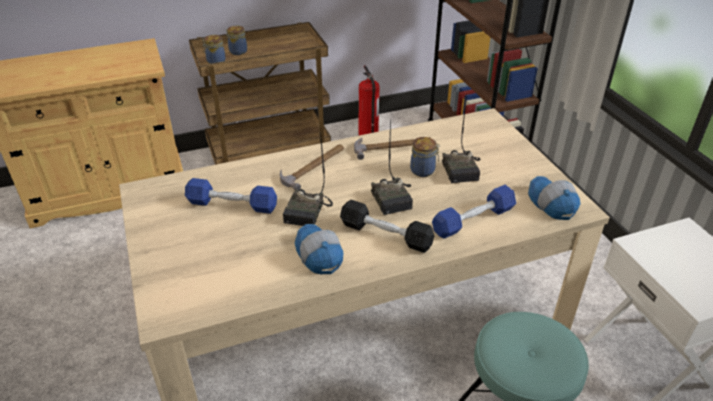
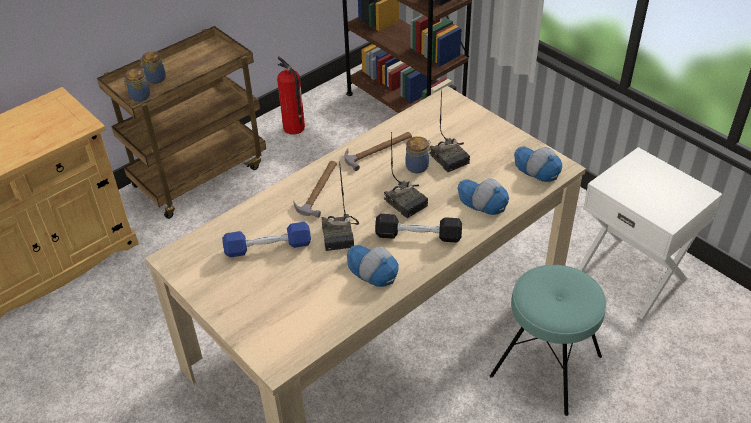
camera: 20 degrees left, 5 degrees up
blue dumbbell [432,185,516,239] -> cap [458,178,509,215]

